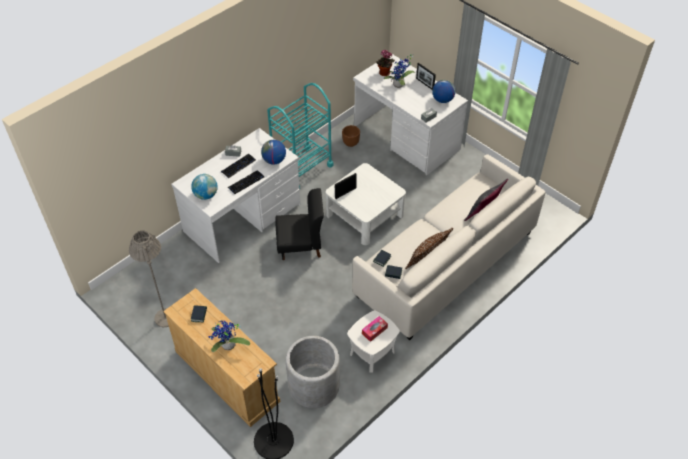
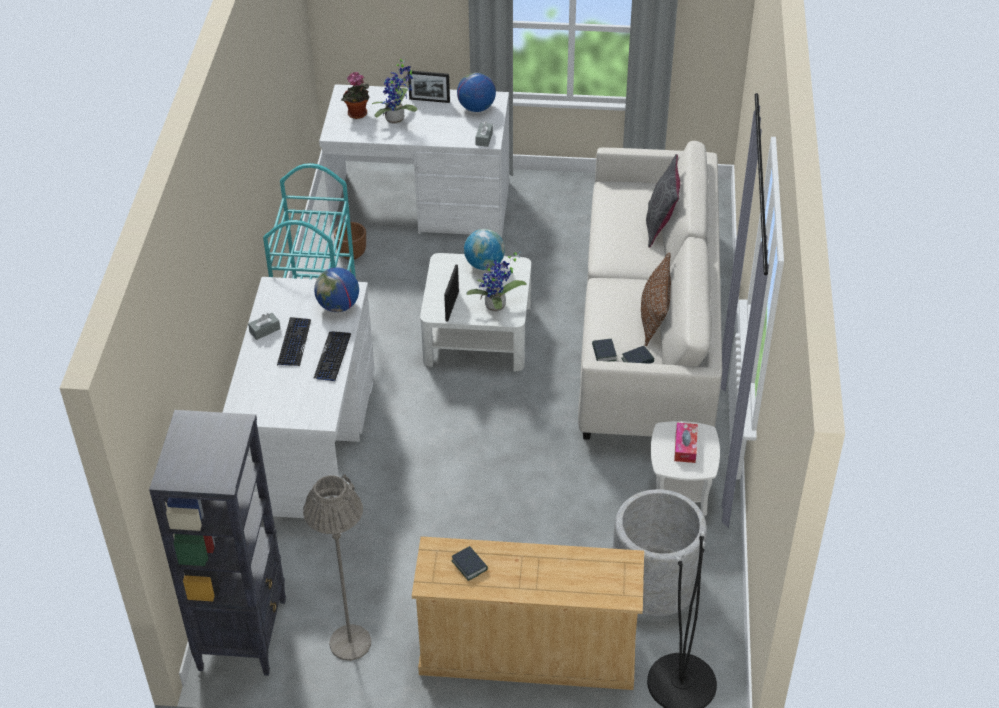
camera: 40 degrees left, 5 degrees down
globe [191,174,218,200] -> globe moved to [464,229,505,270]
potted plant [208,320,250,352] -> potted plant moved to [467,252,527,312]
black chair [275,188,324,260] -> none
none -> black bookcase [149,410,286,676]

